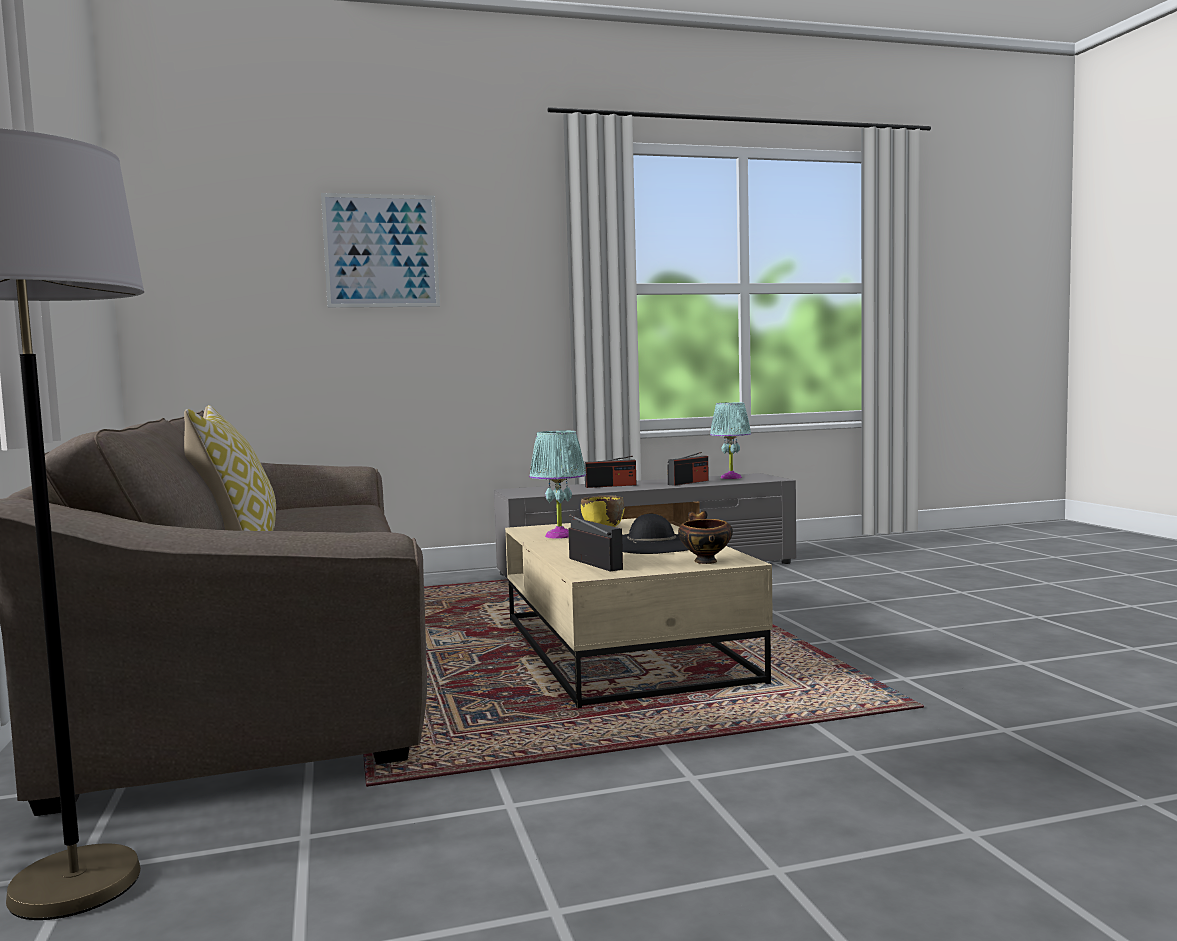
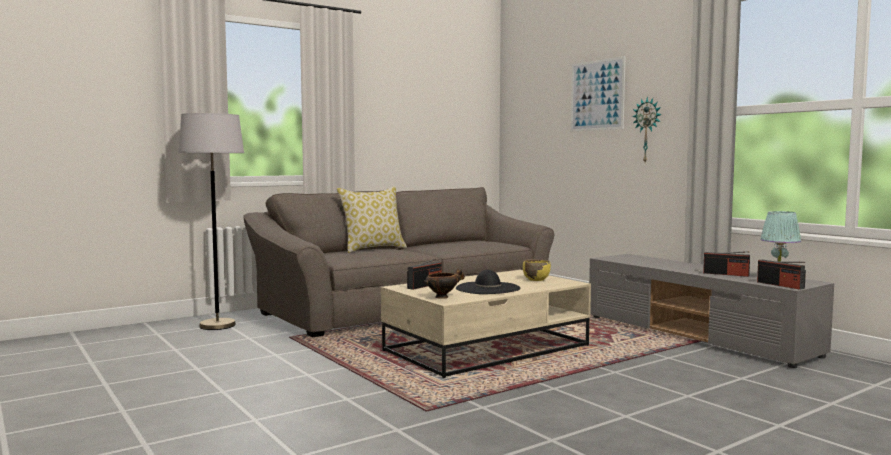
camera: 70 degrees right, 0 degrees up
turquoise table lamp [529,431,586,539] -> none
radio [585,456,636,488] -> radio moved to [757,260,806,290]
none -> wall clock [632,97,662,162]

